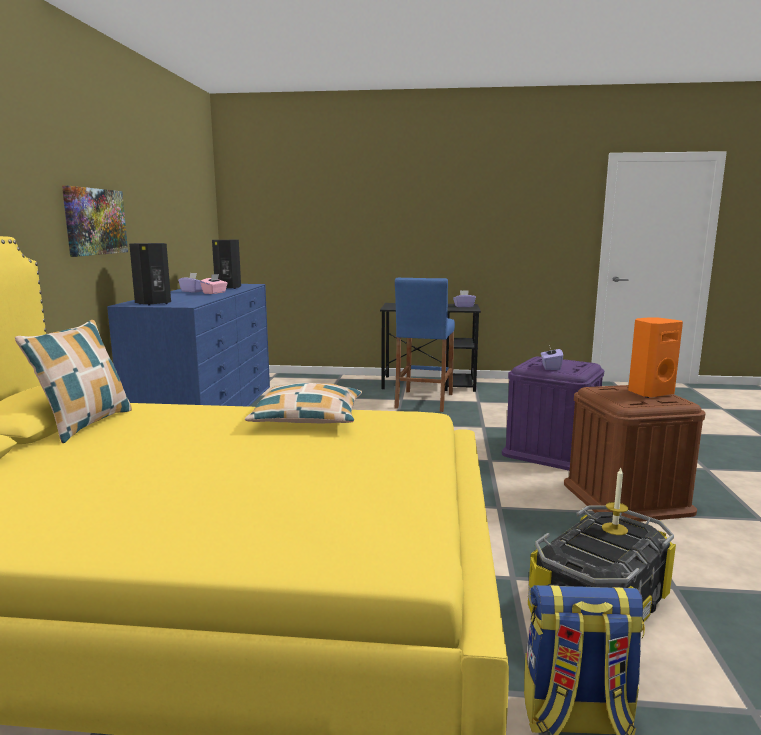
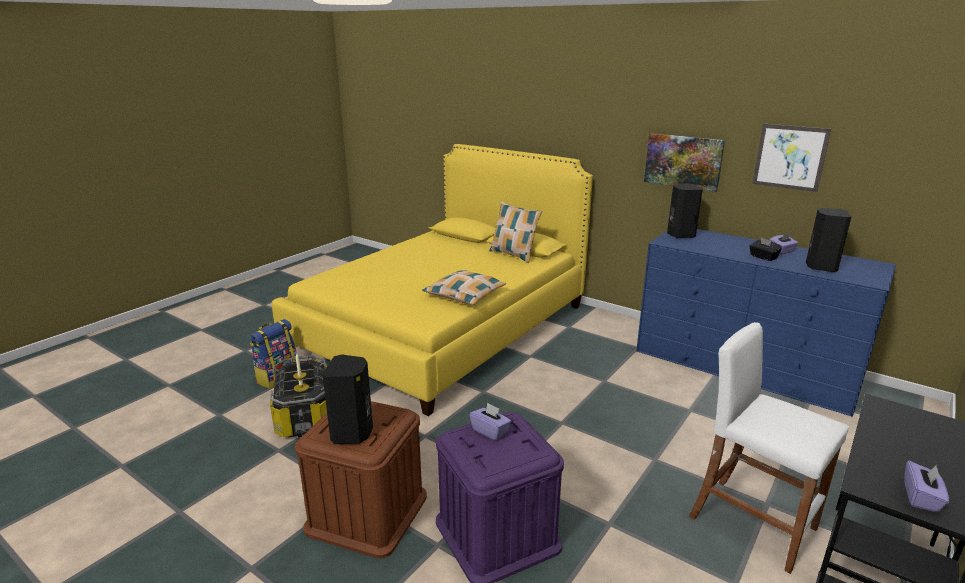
camera: 120 degrees right, 10 degrees up
pink tissue box [200,274,228,294] -> black tissue box [749,238,782,261]
blue stool [395,278,455,412] -> white stool [689,322,849,574]
orange speaker [628,317,683,398] -> black speaker [322,354,373,444]
none -> picture [752,124,831,192]

